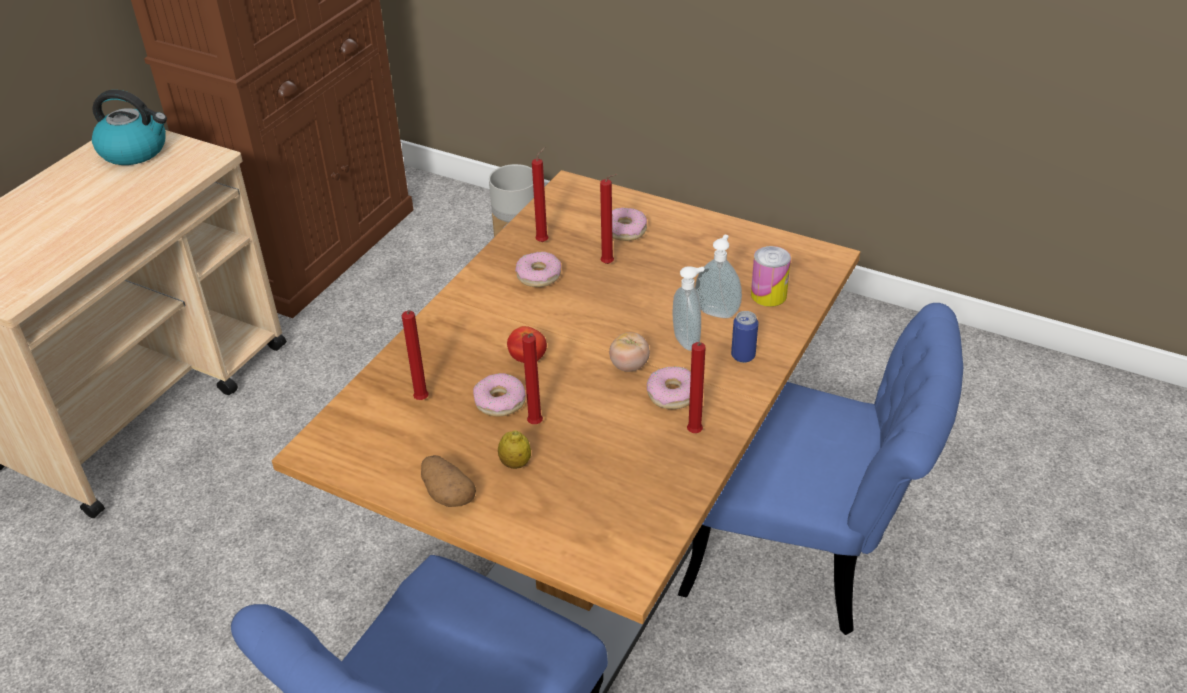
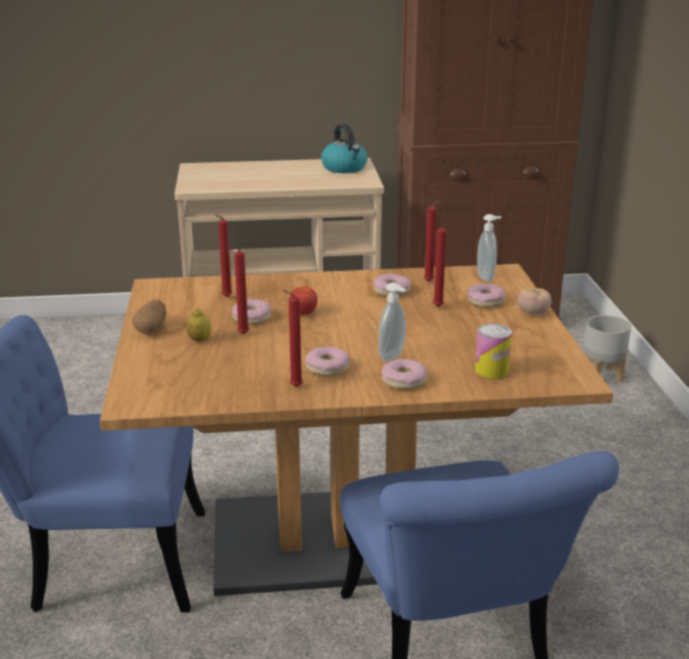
camera: 55 degrees right, 15 degrees down
tomato [609,332,650,372] -> tomato moved to [518,288,552,315]
soap dispenser [695,235,742,318] -> soap dispenser moved to [477,214,502,282]
can [731,311,758,363] -> donut [381,359,427,390]

